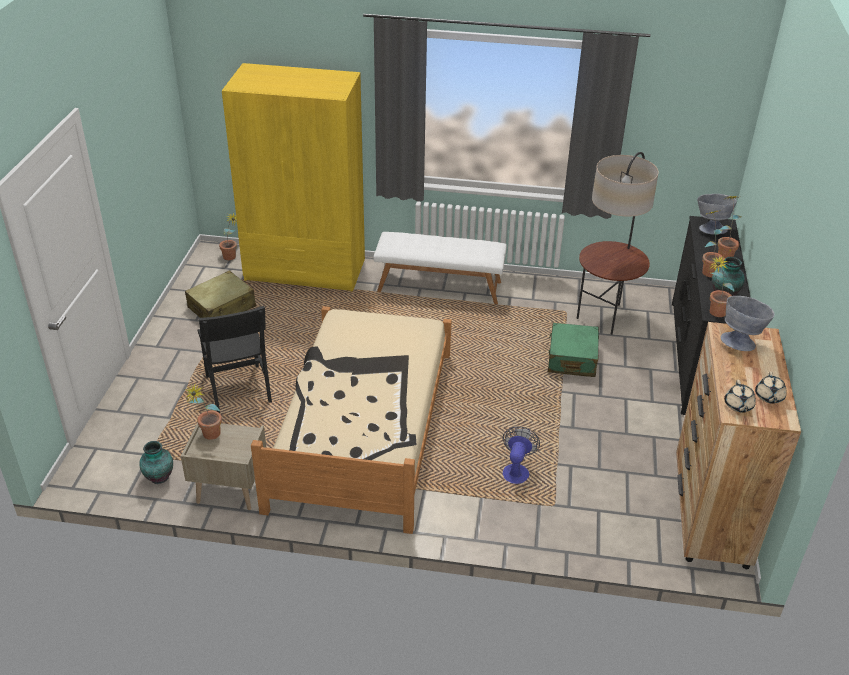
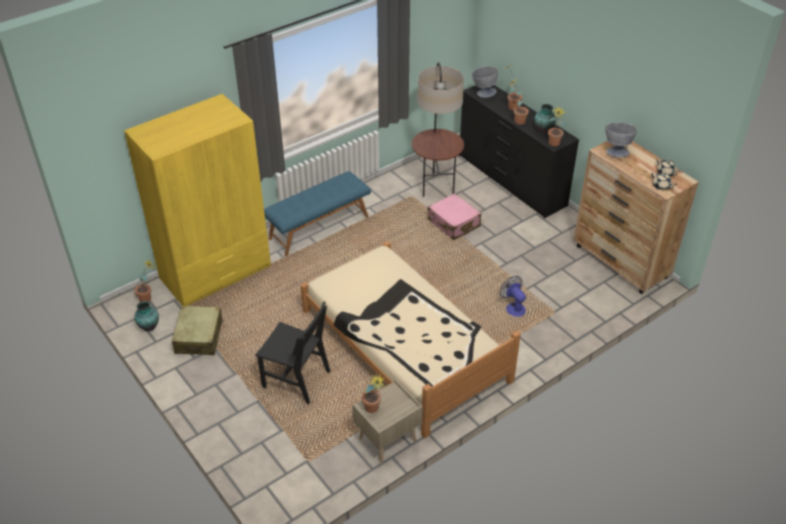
camera: 45 degrees left, 5 degrees up
vase [139,441,173,484] -> vase moved to [134,301,159,332]
white bench [373,232,507,304] -> blue bench [264,171,371,256]
green suitcase [548,323,599,377] -> pink suitcase [428,193,481,240]

